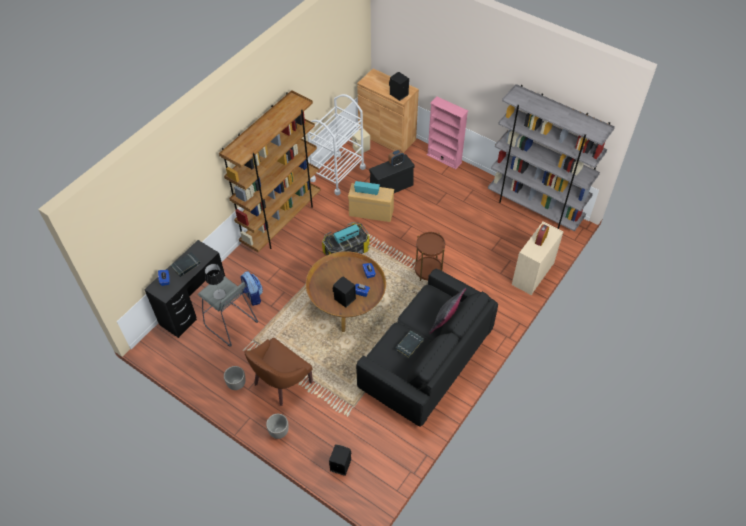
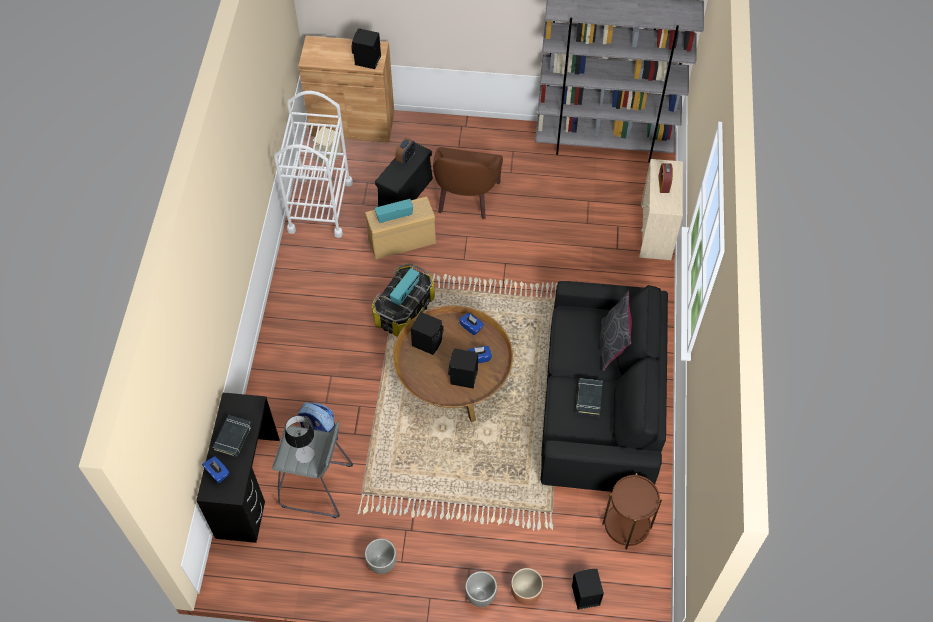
camera: 30 degrees left, 5 degrees up
brown bookcase [219,90,321,252] -> none
brown armchair [244,338,313,406] -> brown armchair moved to [433,147,503,219]
brown side table [415,232,445,281] -> brown side table moved to [602,473,662,549]
pink bookcase [427,97,468,169] -> none
none -> black speaker [411,312,444,355]
none -> brown planter [511,568,543,605]

